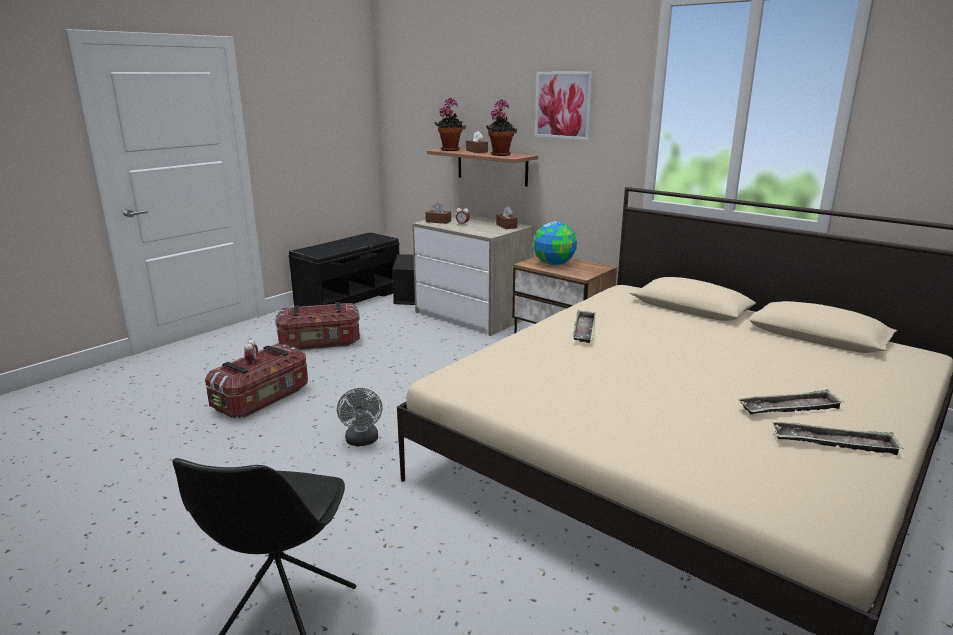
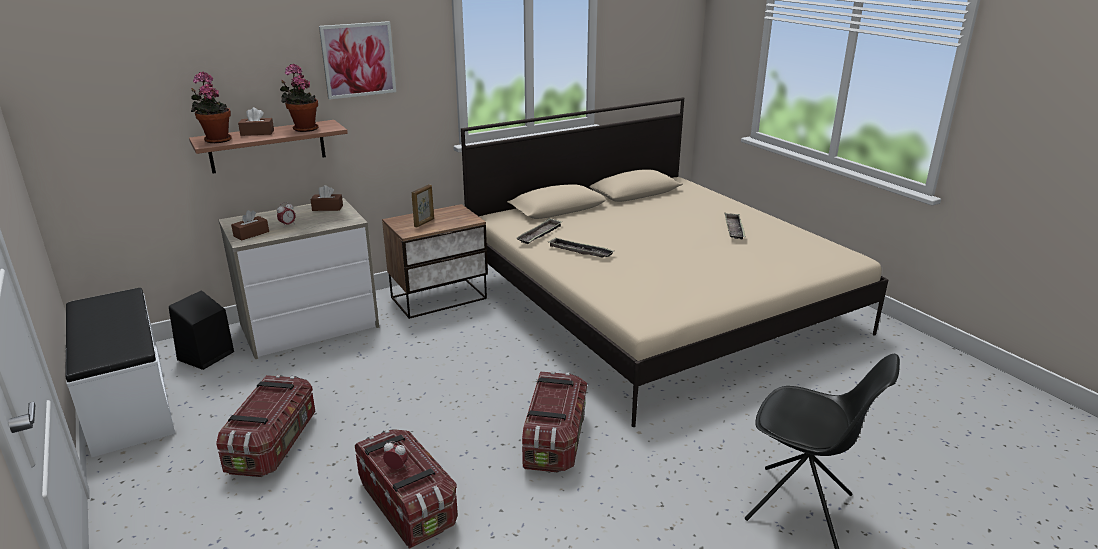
camera: 70 degrees left, 5 degrees up
black bench [288,232,399,307] -> white bench [65,288,175,457]
grey fan [337,388,382,446] -> storage box [522,371,587,472]
globe [533,221,577,265] -> picture frame [412,184,434,227]
tray [772,422,904,455] -> tray moved to [516,218,562,244]

